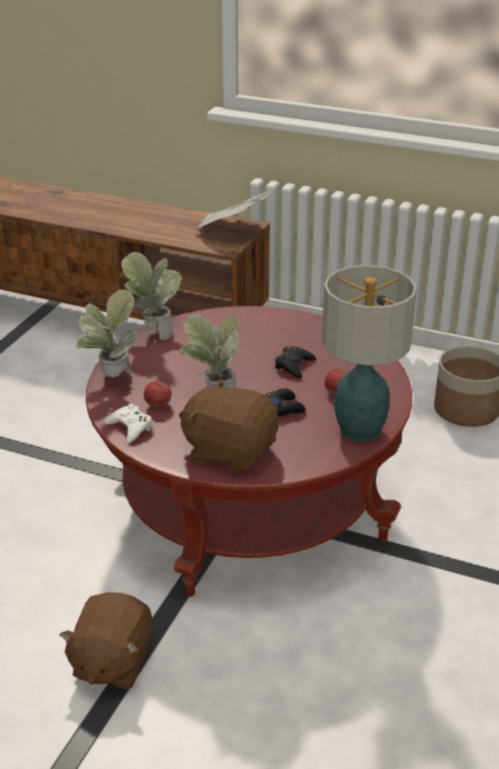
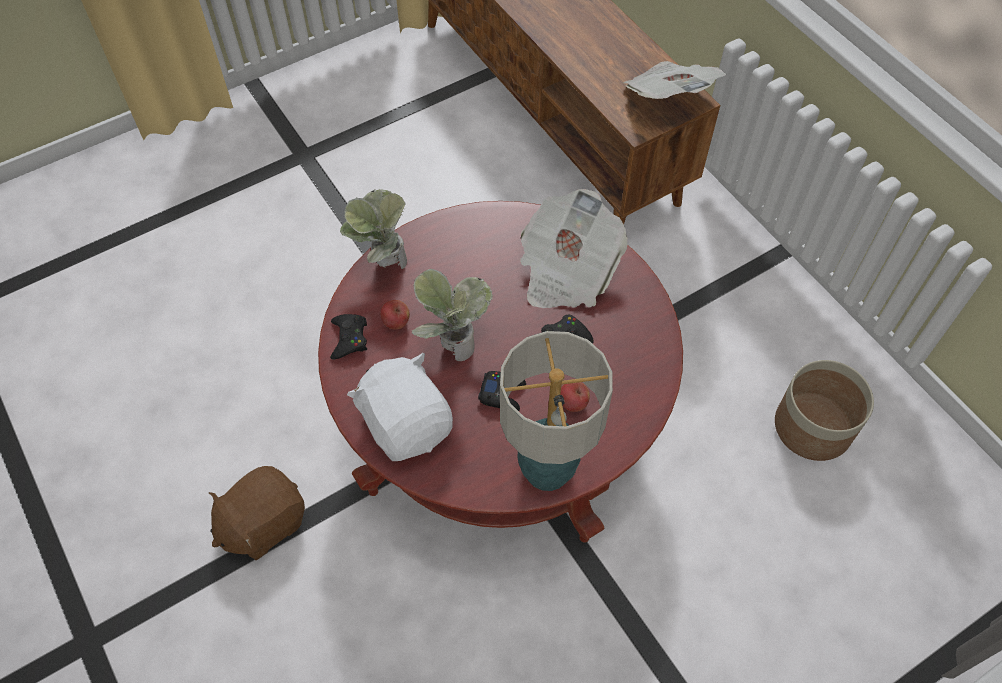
camera: 35 degrees right, 25 degrees up
white game controller [104,404,152,443] -> black game controller [330,314,367,359]
potted plant [121,252,182,340] -> none
brown plush toy [179,378,279,474] -> white plush toy [347,353,453,461]
none -> newspaper [520,189,628,308]

